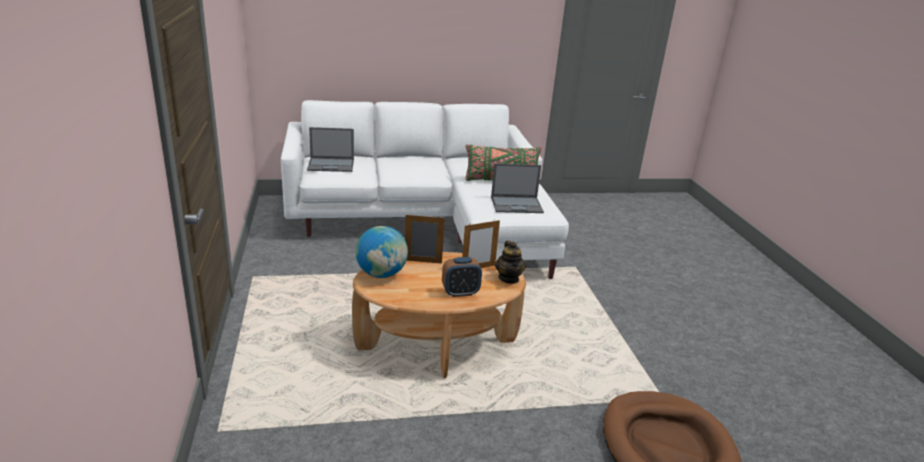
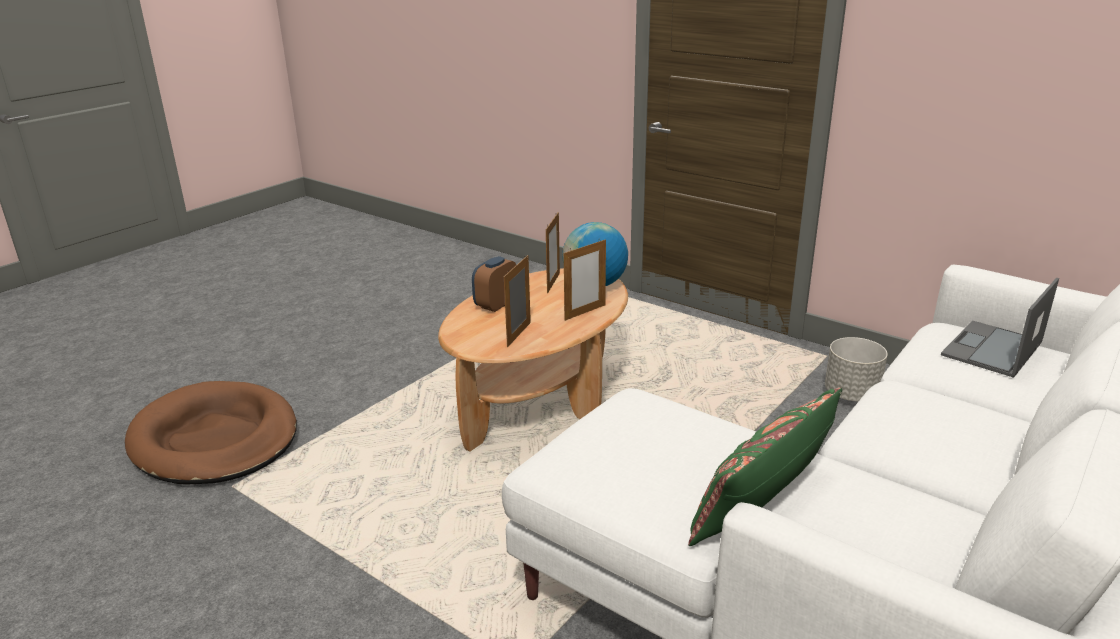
camera: 140 degrees right, 0 degrees up
laptop [491,164,544,213] -> none
teapot [495,241,526,284] -> none
none -> picture frame [546,212,560,293]
none -> grey planter [825,337,888,402]

